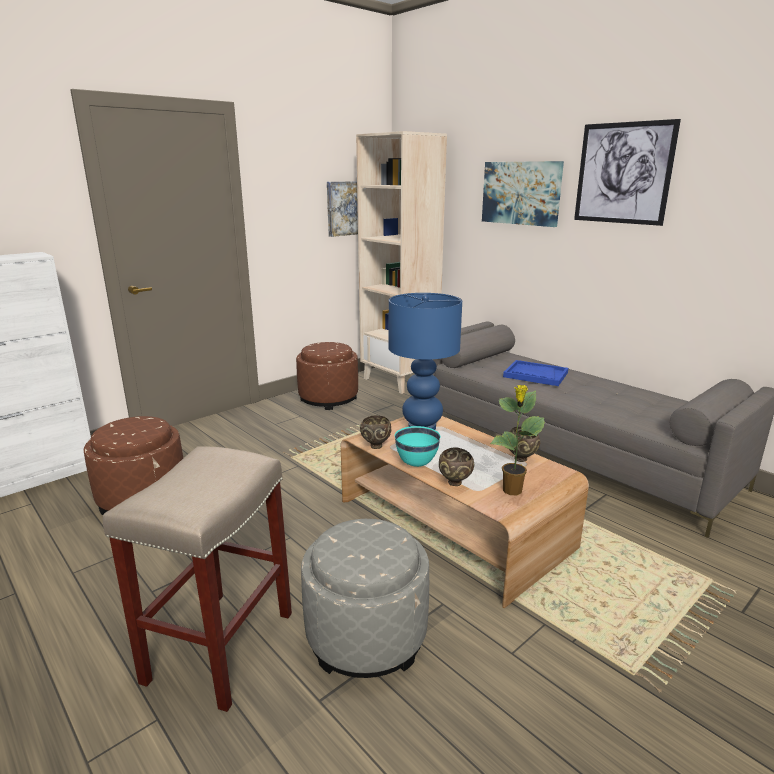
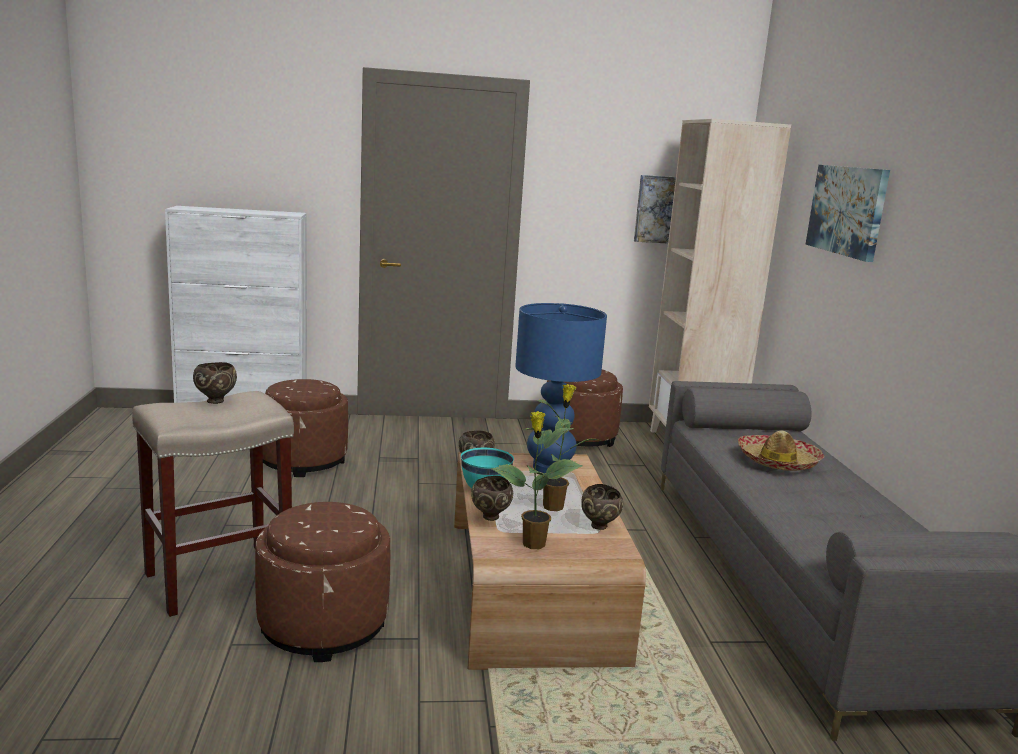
camera: 35 degrees right, 5 degrees down
grey ottoman [301,519,429,678] -> brown ottoman [255,502,390,662]
blue tray [503,360,568,386] -> hat [738,431,825,471]
picture [574,119,681,226] -> none
none -> brown bowl [193,362,237,404]
none -> potted plant [523,384,597,511]

